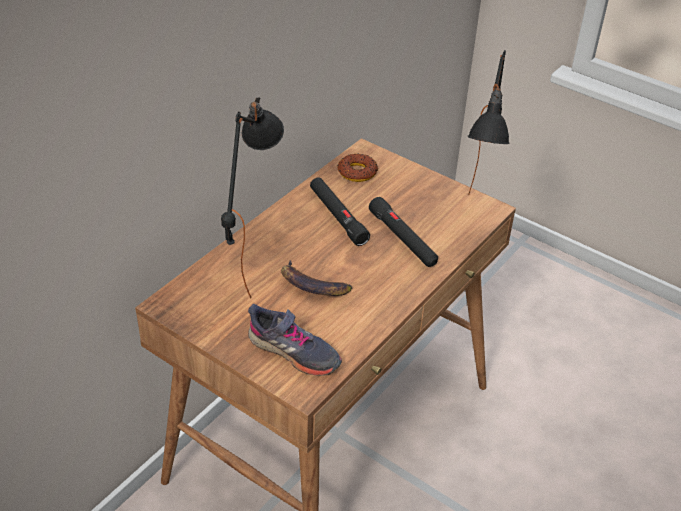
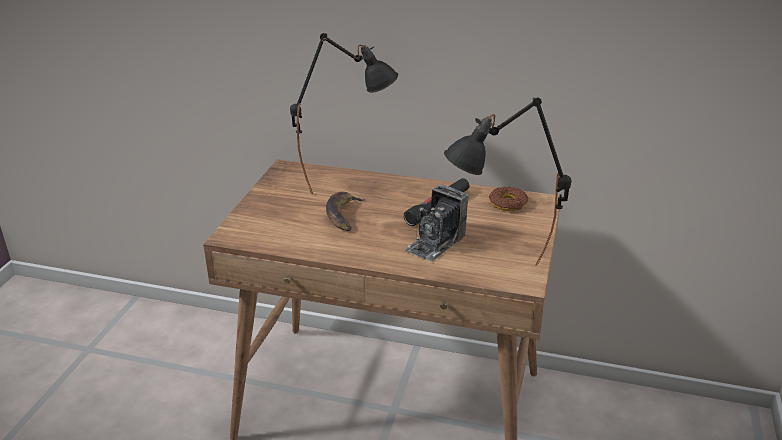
camera: 70 degrees right, 10 degrees down
grey shoe [248,304,342,376] -> none
black flashlight [369,197,438,267] -> camera [404,185,469,262]

